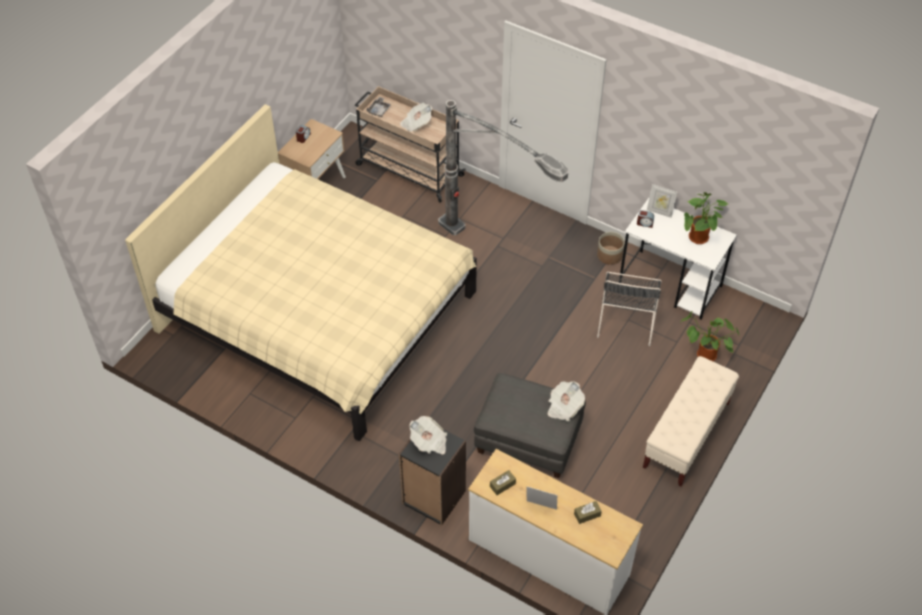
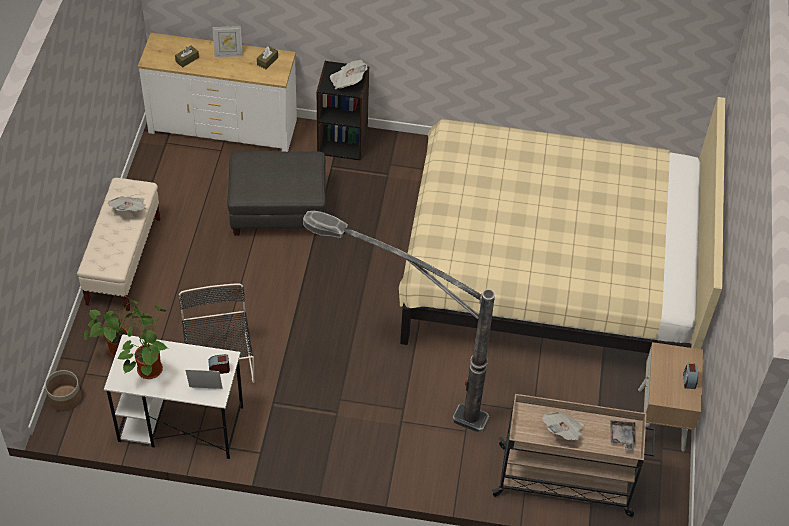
camera: 155 degrees right, 0 degrees up
newspaper [547,381,585,421] -> newspaper moved to [108,196,146,211]
planter [597,232,625,265] -> planter moved to [45,370,82,411]

